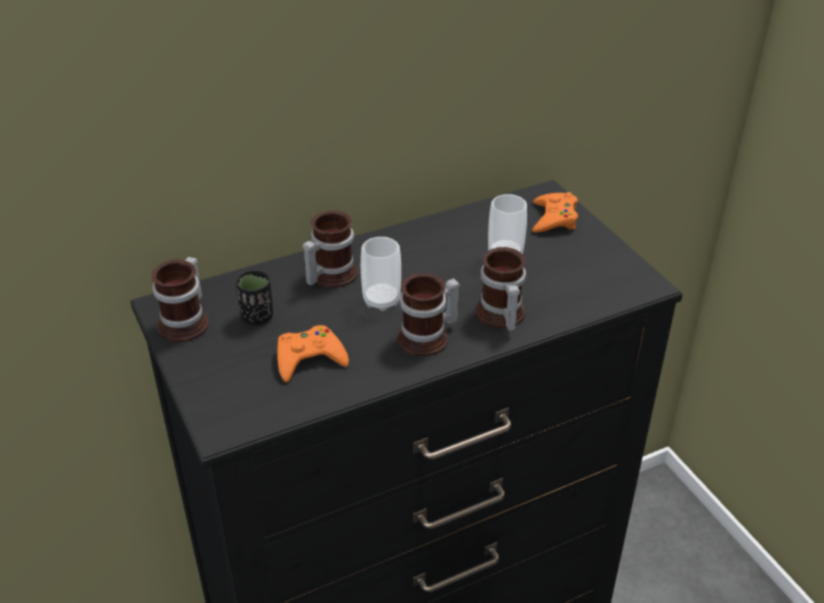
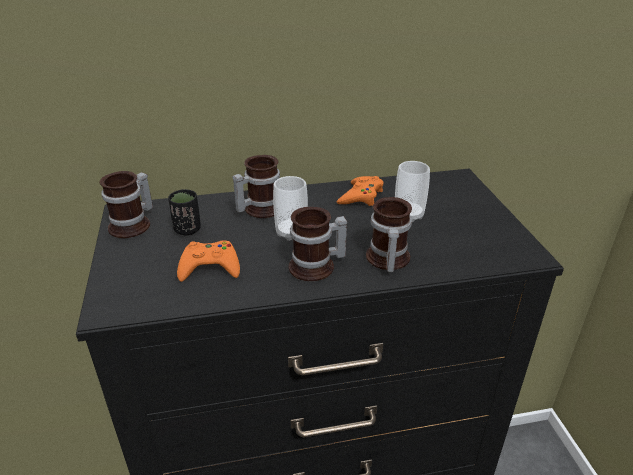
camera: 15 degrees right, 5 degrees down
orange game controller [532,192,578,233] -> orange game controller moved to [337,176,383,206]

